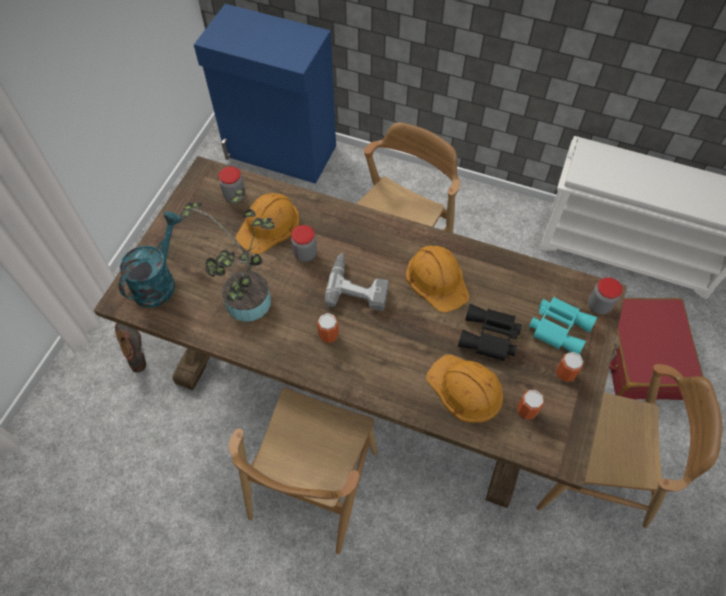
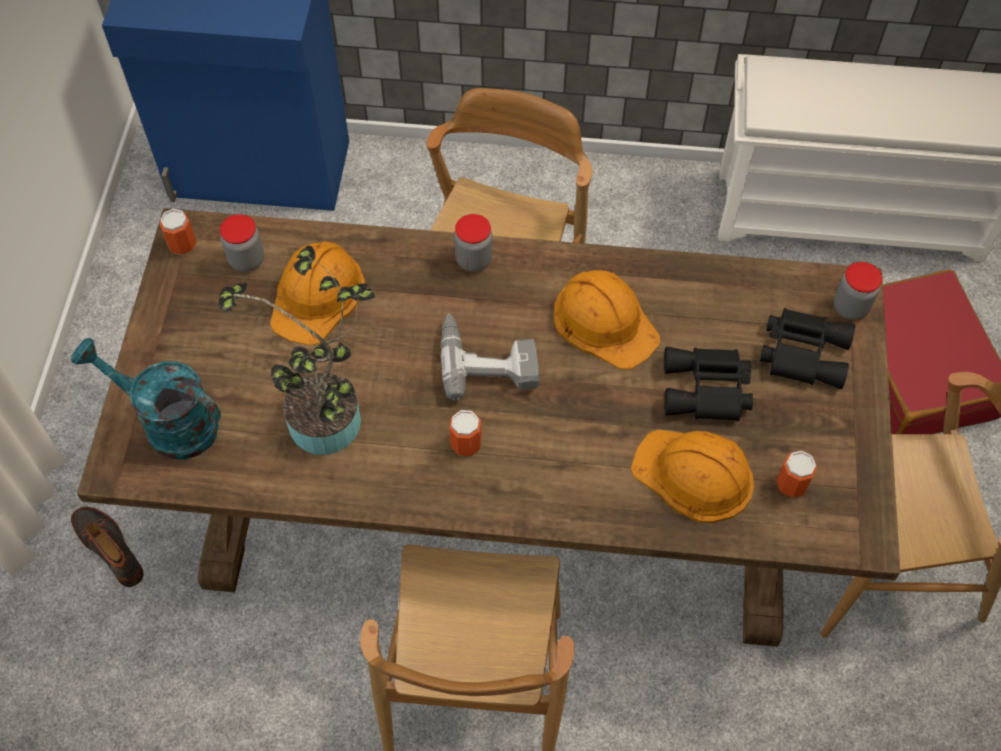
camera: 15 degrees left, 0 degrees up
turquoise watering can [119,211,182,308] -> turquoise watering can turned 75 degrees counterclockwise [71,338,221,460]
jar [291,225,317,262] -> jar moved to [454,214,492,272]
turquoise binoculars [529,297,597,354] -> black binoculars [760,308,855,389]
can [556,352,584,382] -> can moved to [159,209,196,255]

